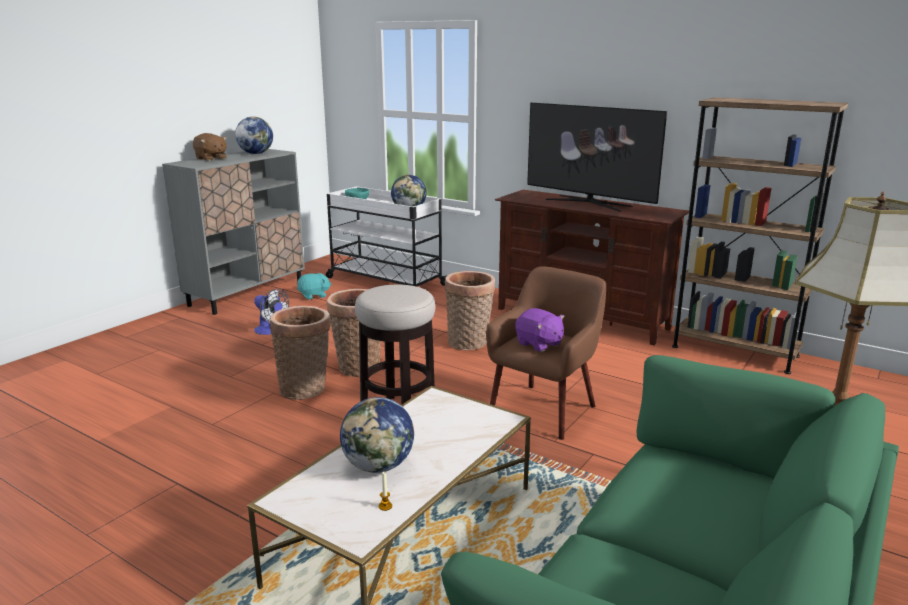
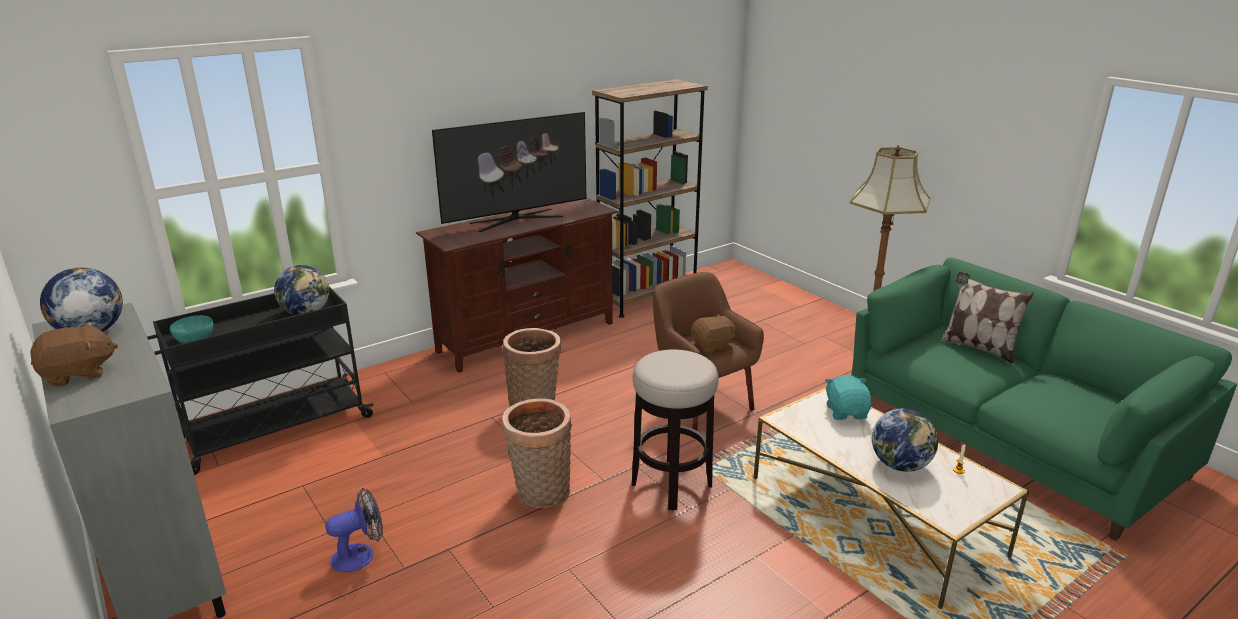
camera: 70 degrees left, 5 degrees up
basket [270,306,331,400] -> none
turquoise plush toy [297,273,332,300] -> turquoise plush toy moved to [825,375,872,420]
white cart [326,186,447,287] -> black cart [147,286,374,475]
purple plush toy [515,308,565,352] -> brown plush toy [691,314,737,355]
none -> pillow [940,272,1034,364]

